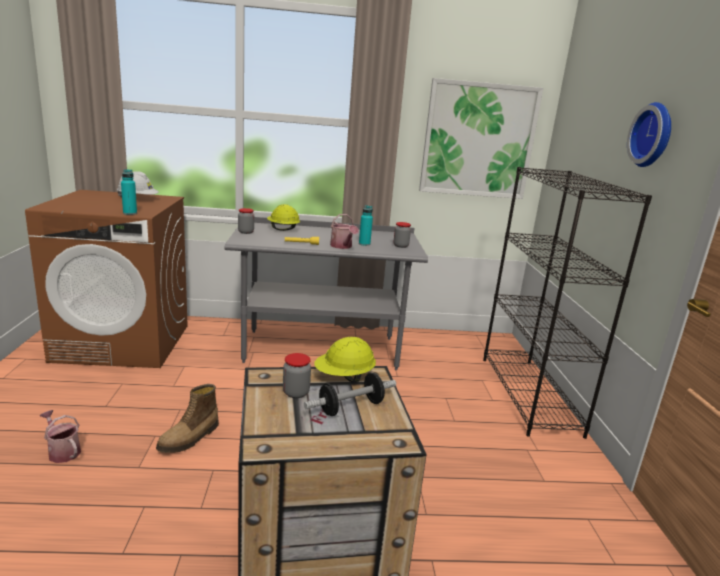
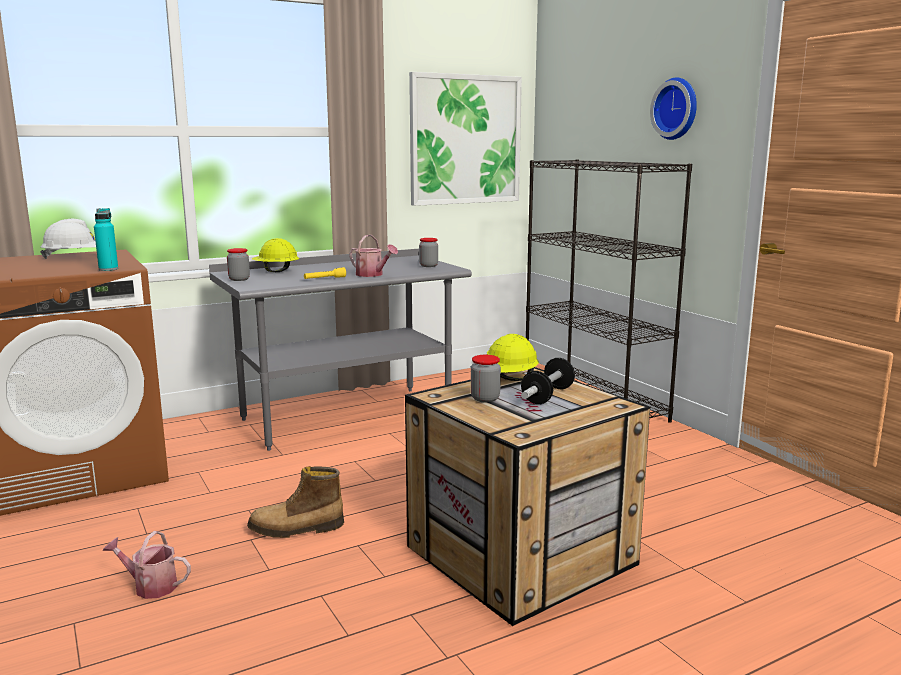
camera: 25 degrees left, 5 degrees down
boot [156,384,219,453] -> boot turned 75 degrees clockwise [247,466,344,538]
turquoise bottle [359,205,373,246] -> none

